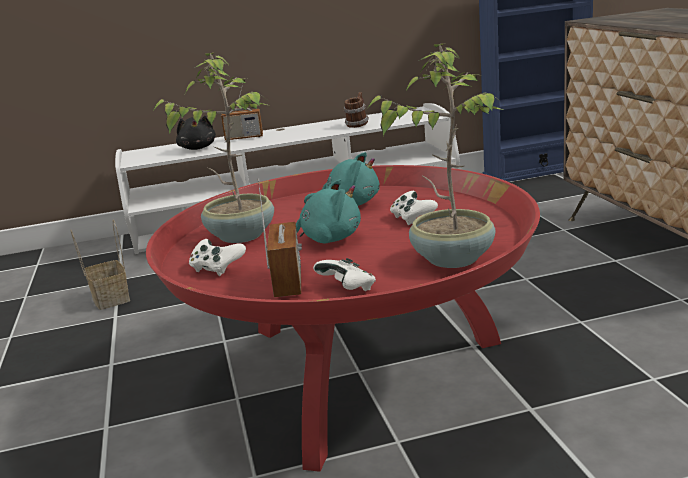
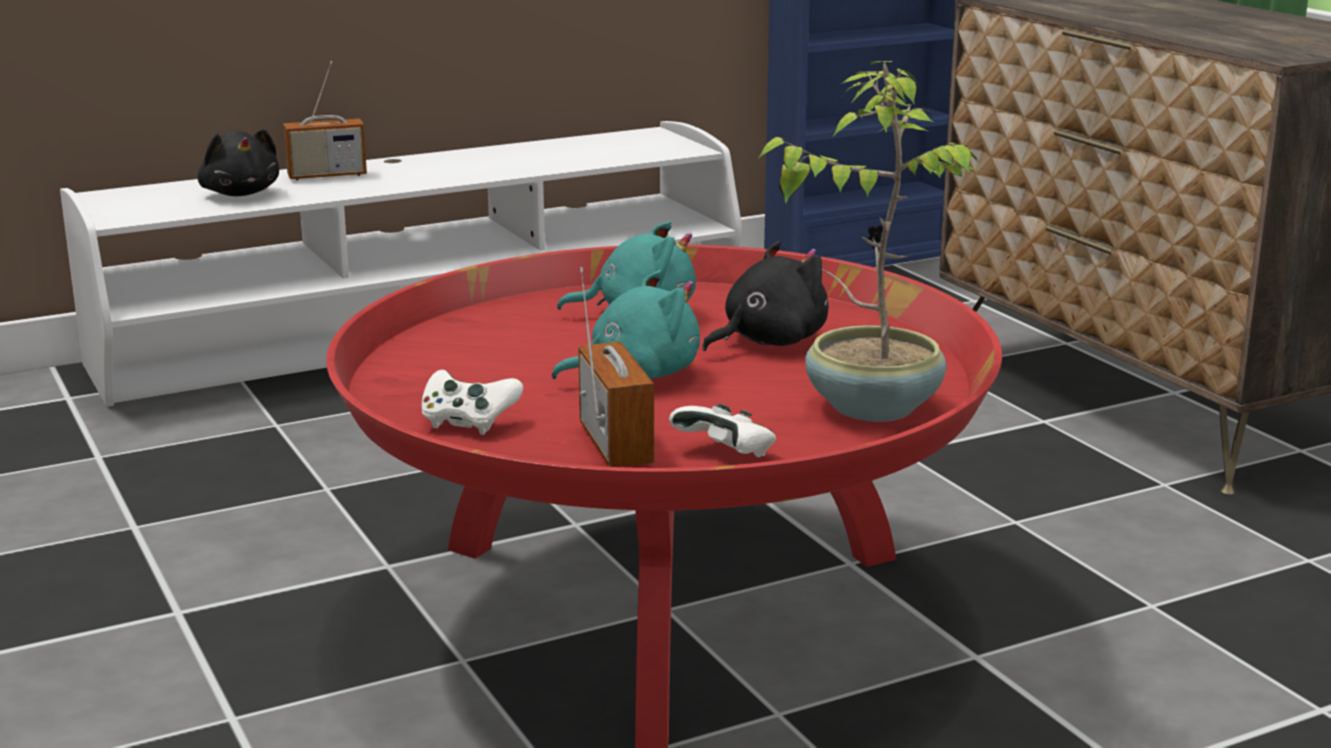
camera: 15 degrees left, 0 degrees up
basket [70,219,130,310] -> none
potted plant [153,52,274,243] -> none
mug [344,92,369,128] -> none
white game controller [390,191,438,225] -> black plush toy [702,241,828,351]

